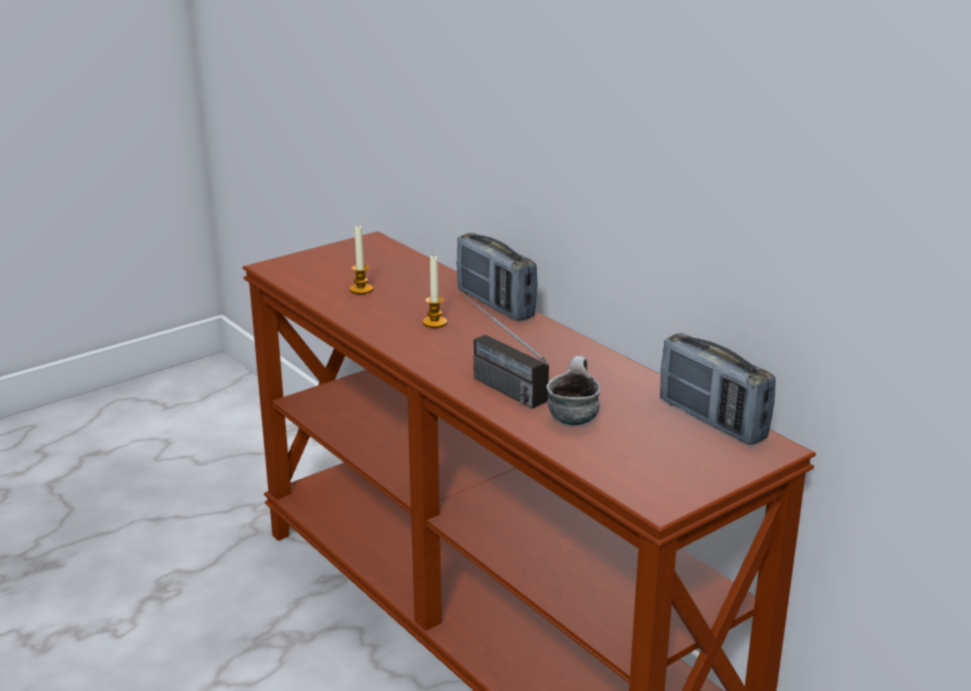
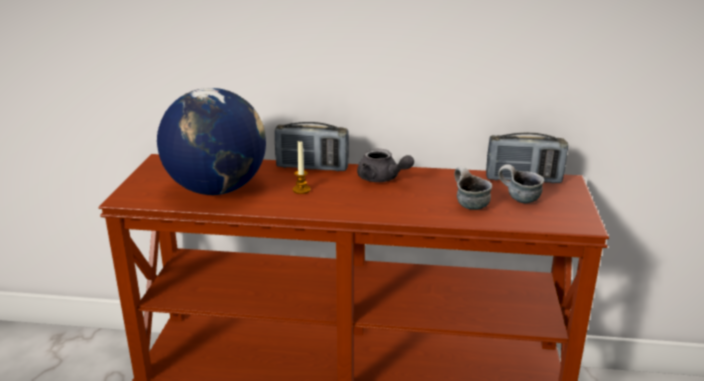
camera: 45 degrees left, 0 degrees up
candle [350,226,373,294] -> globe [157,88,266,195]
radio [456,288,549,408] -> none
none -> grey teapot [357,149,414,182]
none -> mug [498,164,544,203]

